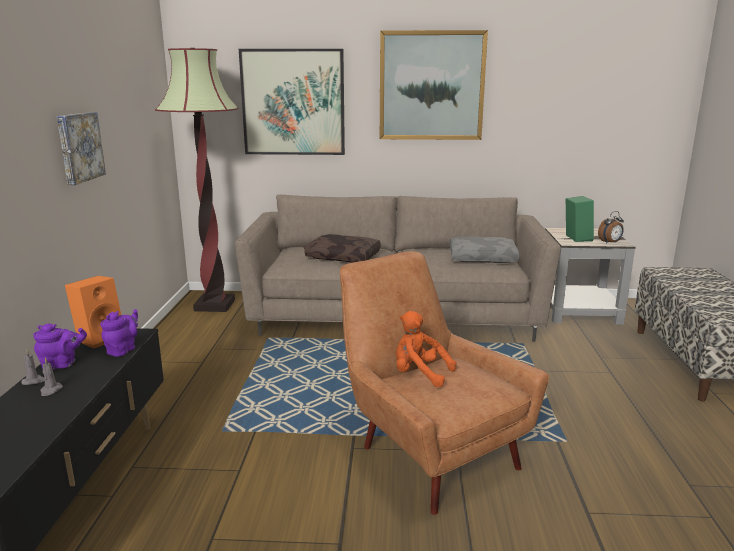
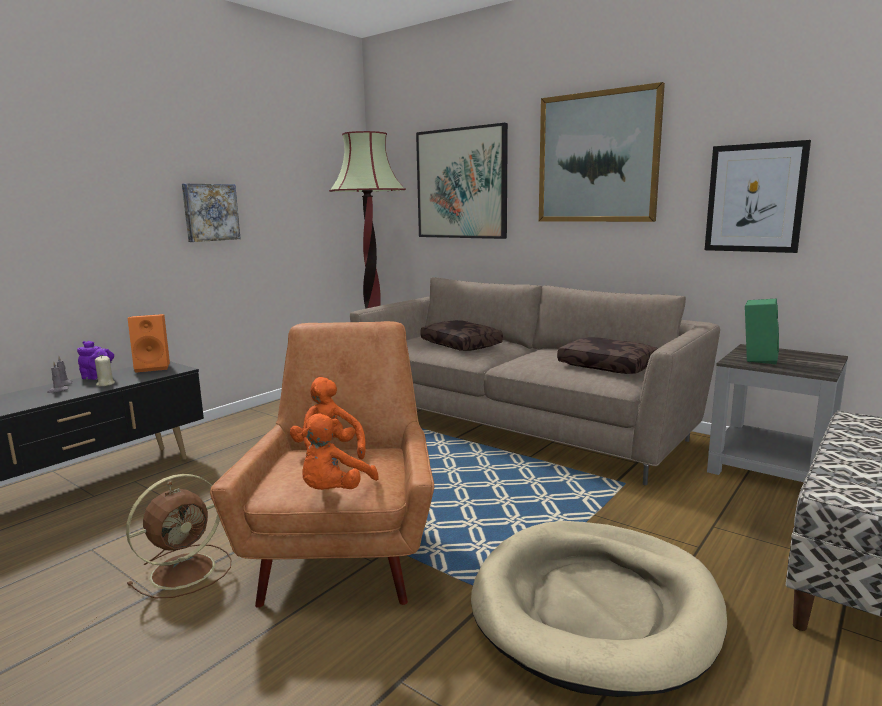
camera: 35 degrees right, 5 degrees down
purple teapot [100,309,138,357] -> none
grey pillow [450,236,519,263] -> brown pillow [557,337,658,374]
alarm clock [598,211,624,244] -> none
none -> beige candle [95,356,115,386]
none -> brown fan [126,474,232,598]
none -> orange plush toy [301,413,379,490]
none -> beige dog bed [471,521,727,697]
none -> picture [705,140,811,253]

